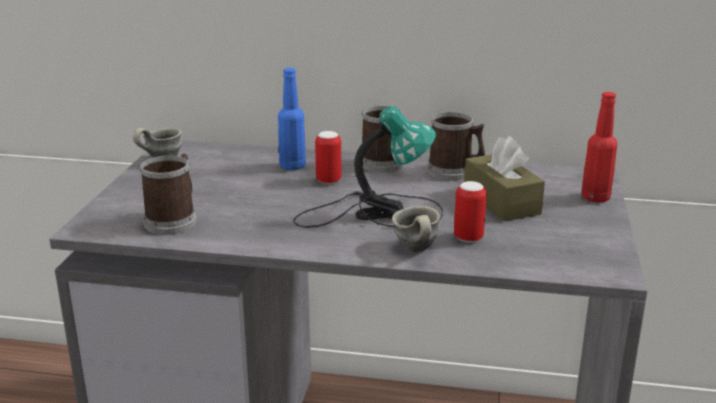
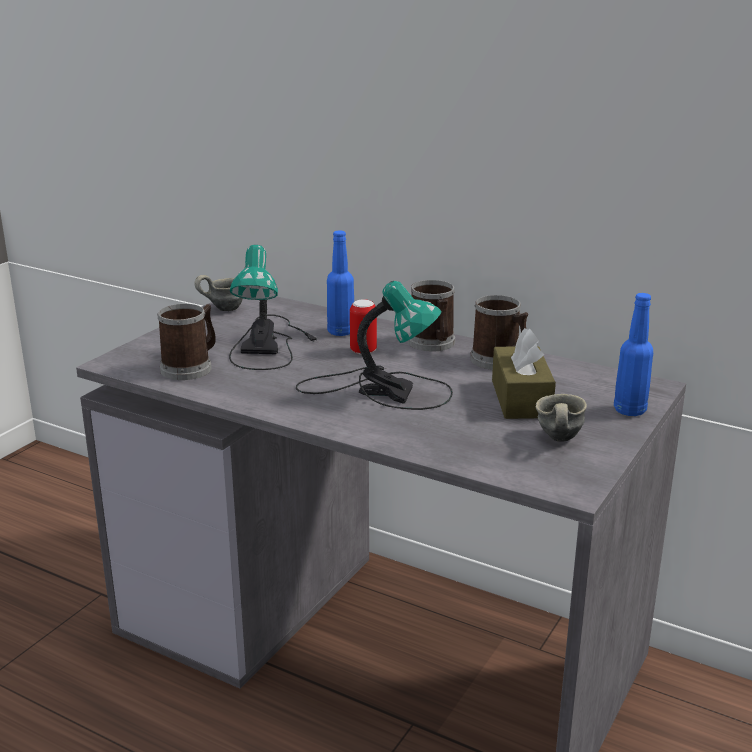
camera: 20 degrees right, 0 degrees up
grey mug [392,206,440,252] -> grey mug moved to [536,394,587,442]
can [454,181,487,242] -> none
red bottle [581,92,617,203] -> blue bottle [614,293,653,416]
none -> table lamp [229,245,318,370]

